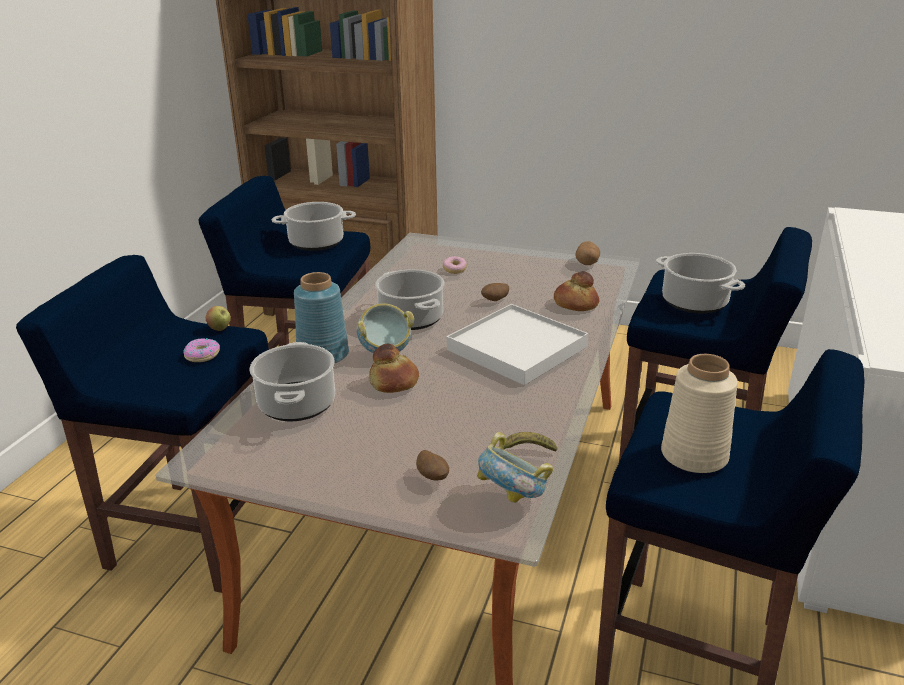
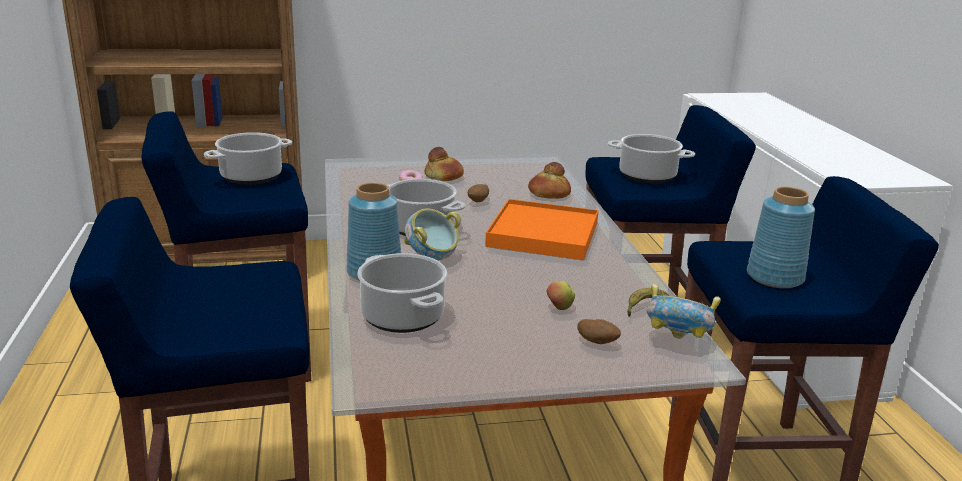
camera: 30 degrees left, 5 degrees down
donut [183,338,220,362] -> none
apple [206,306,231,331] -> apple moved to [546,281,575,310]
bread [369,344,419,393] -> bread moved to [425,147,464,181]
white tray [447,304,588,385] -> orange tray [485,199,599,260]
potato [575,241,600,265] -> none
beige vase [661,354,738,473] -> blue vase [747,186,815,288]

